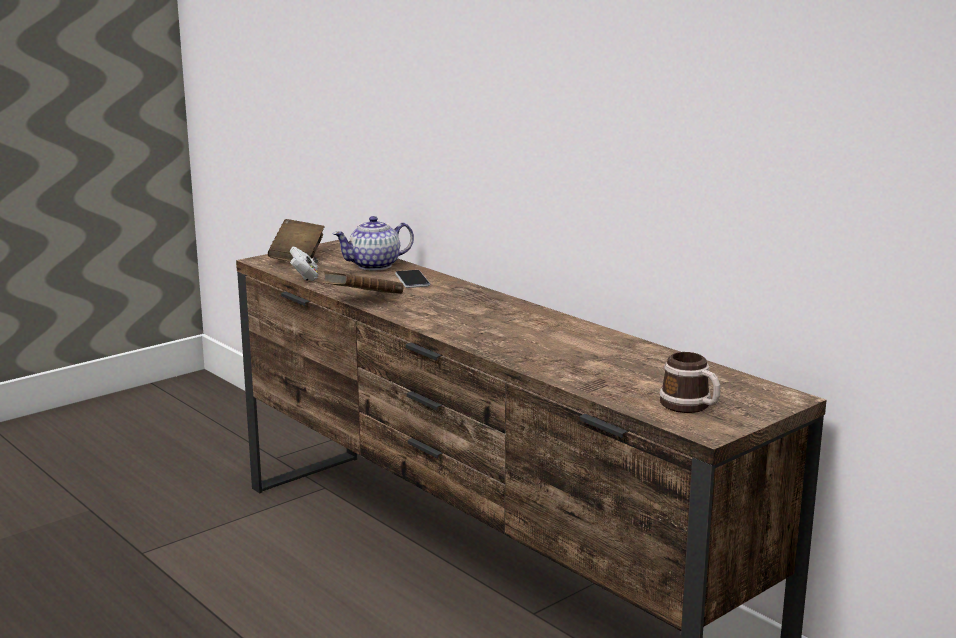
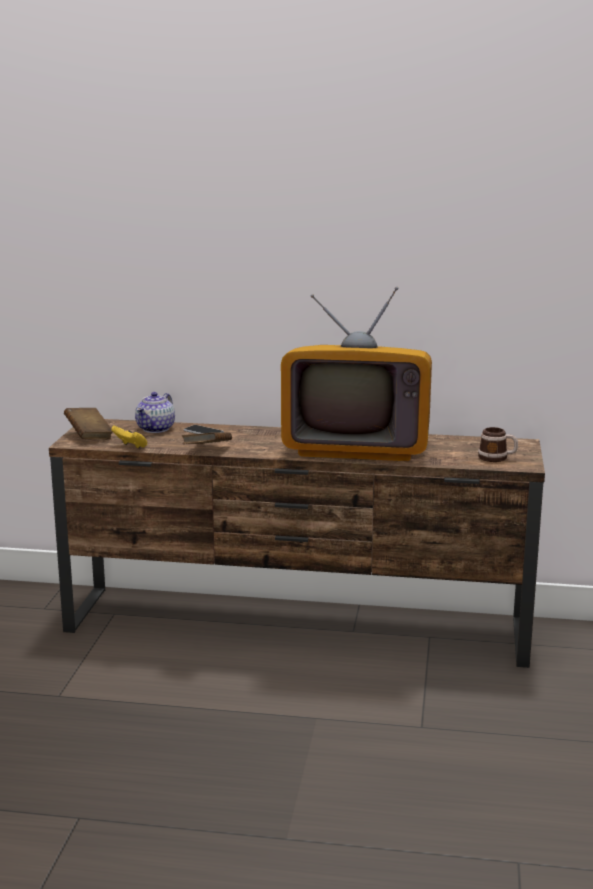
camera: 40 degrees left, 0 degrees up
white game controller [290,247,318,281] -> yellow game controller [111,425,147,449]
none -> television [281,287,432,461]

